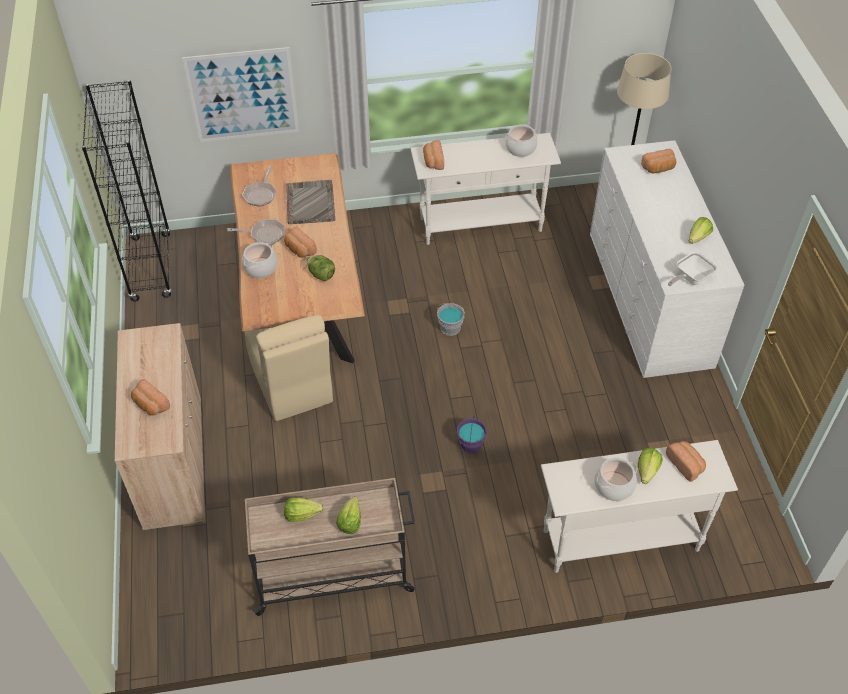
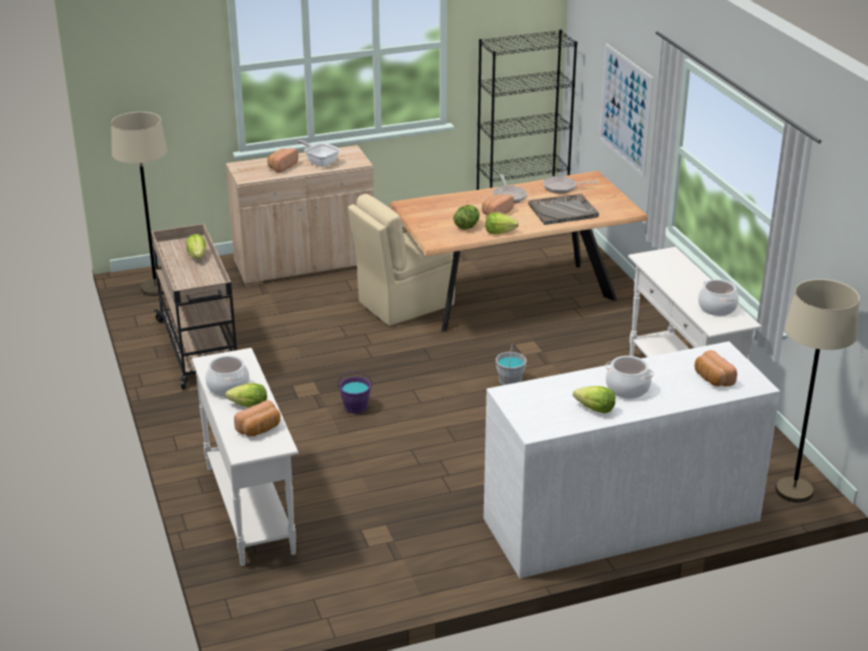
camera: 80 degrees right, 20 degrees down
cooking pot [242,242,278,278] -> cooking pot moved to [605,356,654,399]
lettuce [336,497,361,534] -> lettuce moved to [485,212,519,234]
bread [423,140,444,170] -> none
frying pan [668,252,717,286] -> frying pan moved to [297,140,340,167]
none -> beige floor lamp [111,112,168,296]

